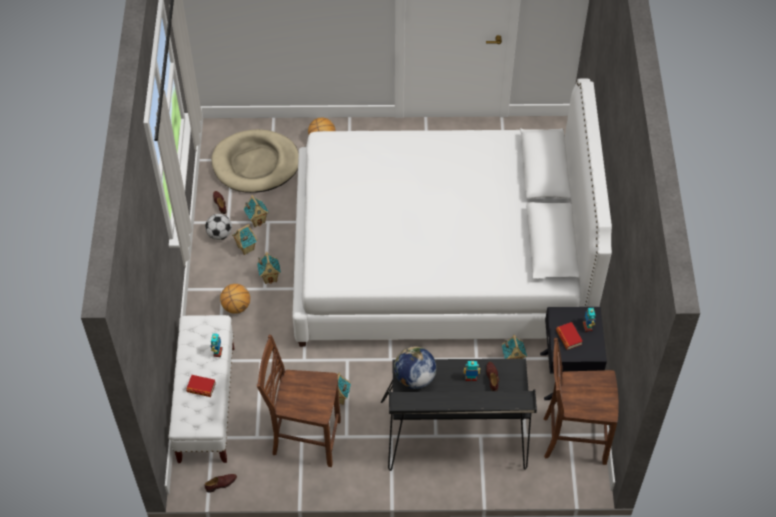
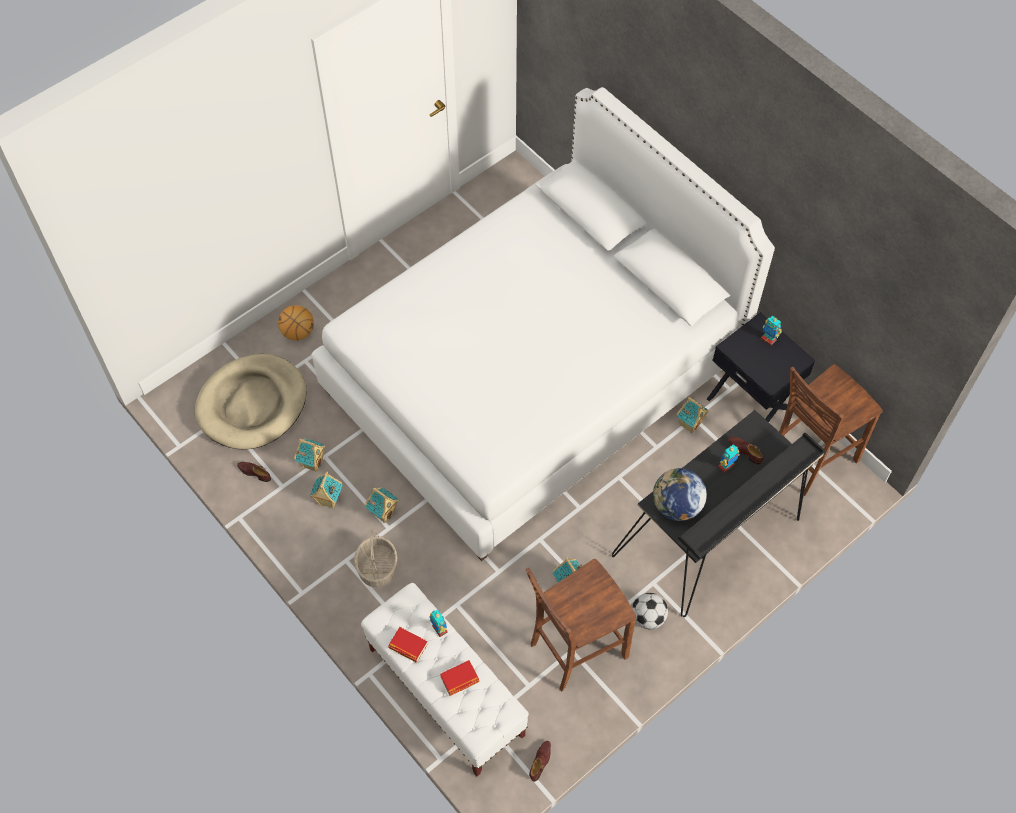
camera: 40 degrees left, 5 degrees up
football [205,214,232,240] -> football moved to [632,593,668,629]
basketball [220,284,250,314] -> basket [354,530,397,587]
book [556,322,583,350] -> book moved to [388,627,428,662]

